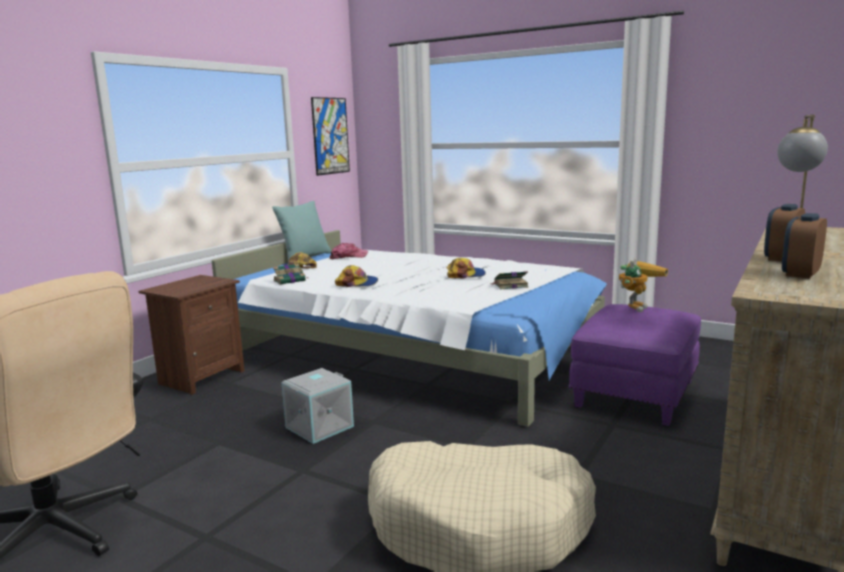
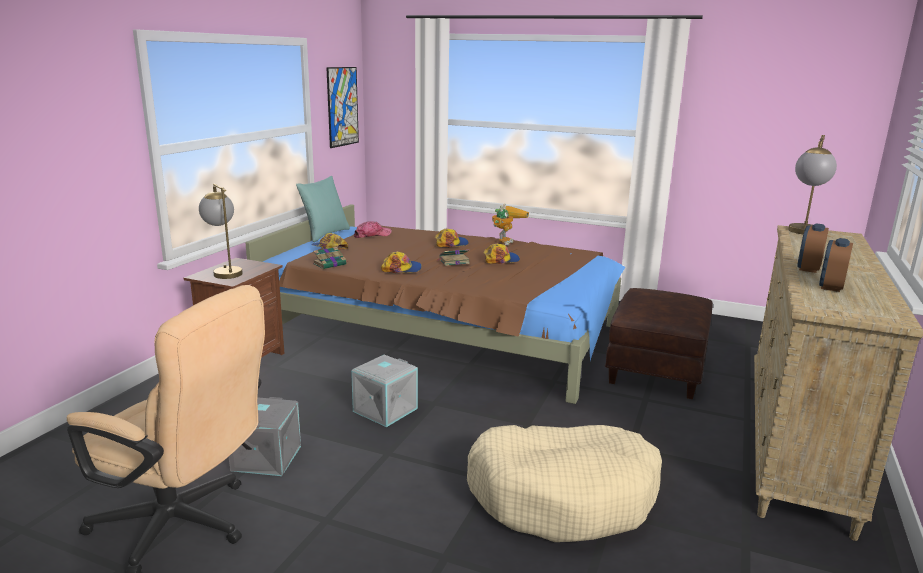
camera: 10 degrees left, 5 degrees up
white bed [212,230,607,427] -> brown bed [246,204,625,404]
book [490,271,529,289] -> book moved to [436,249,470,266]
purple ottoman [568,304,701,426] -> brown ottoman [605,288,713,399]
toy robot [619,258,668,312] -> toy robot moved to [492,204,529,245]
none -> table lamp [199,184,243,279]
none -> grey storage box [229,397,301,476]
none -> cap [435,228,469,247]

